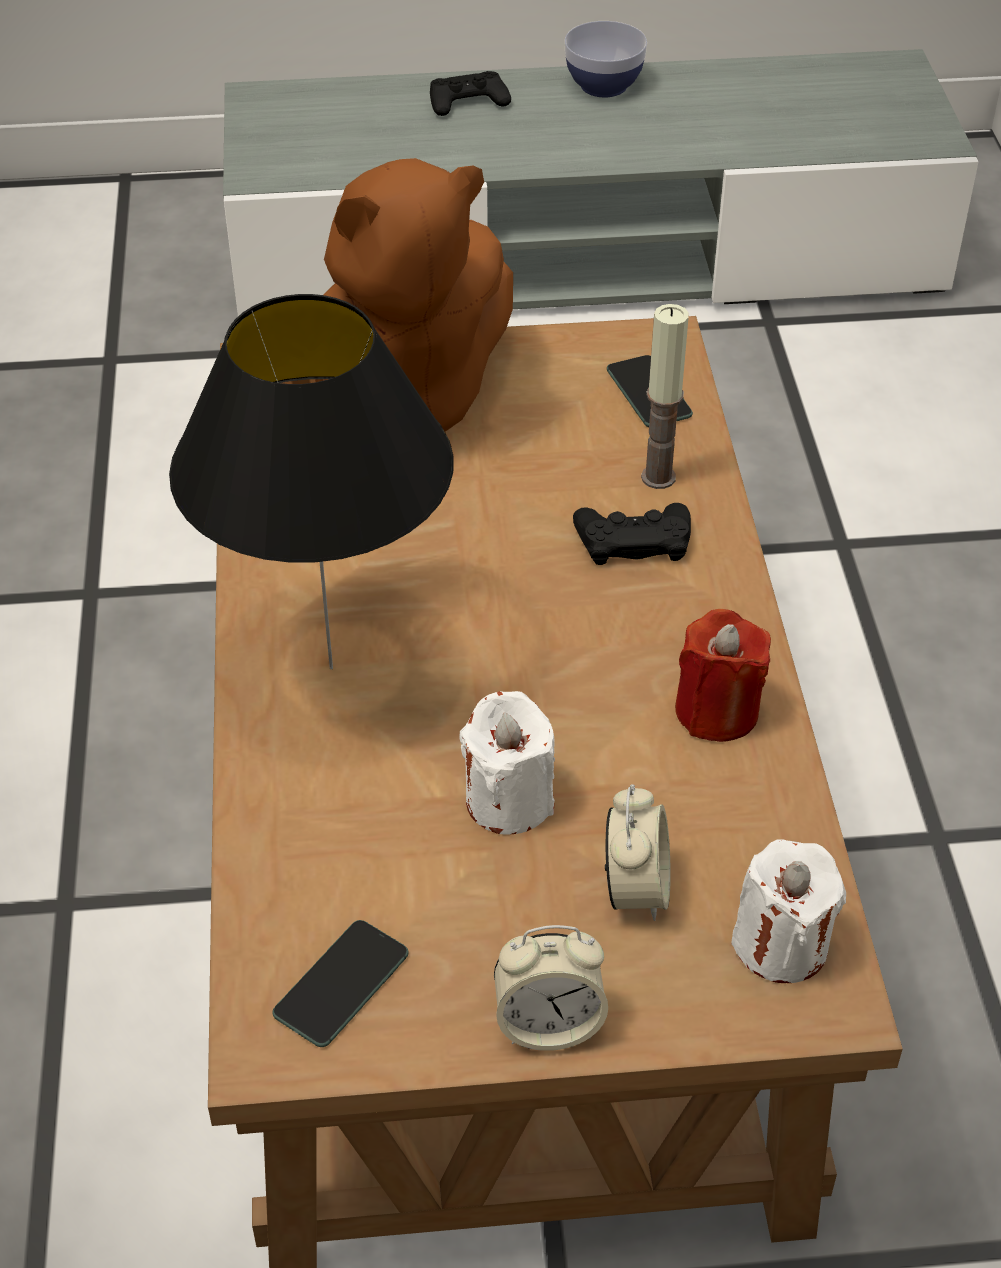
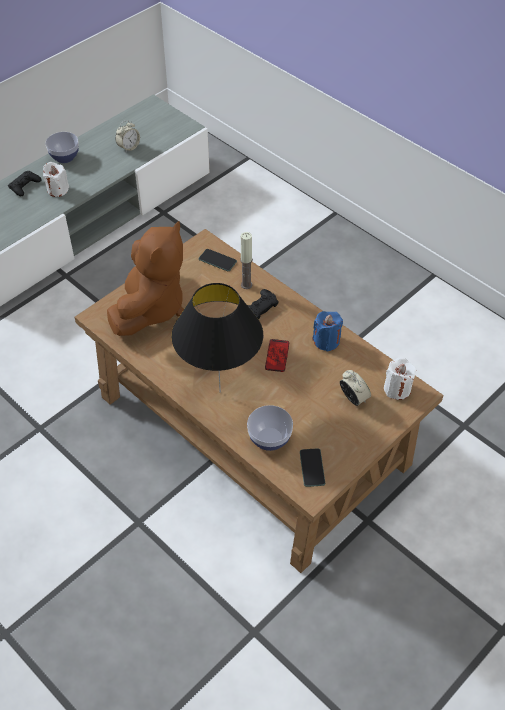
camera: 40 degrees left, 5 degrees up
white candle [460,691,555,835] -> white candle moved to [43,162,69,197]
alarm clock [494,925,608,1051] -> alarm clock moved to [115,120,140,153]
red candle [675,609,771,742] -> blue candle [312,311,343,352]
none -> bowl [247,405,293,451]
none -> phone [265,339,289,372]

